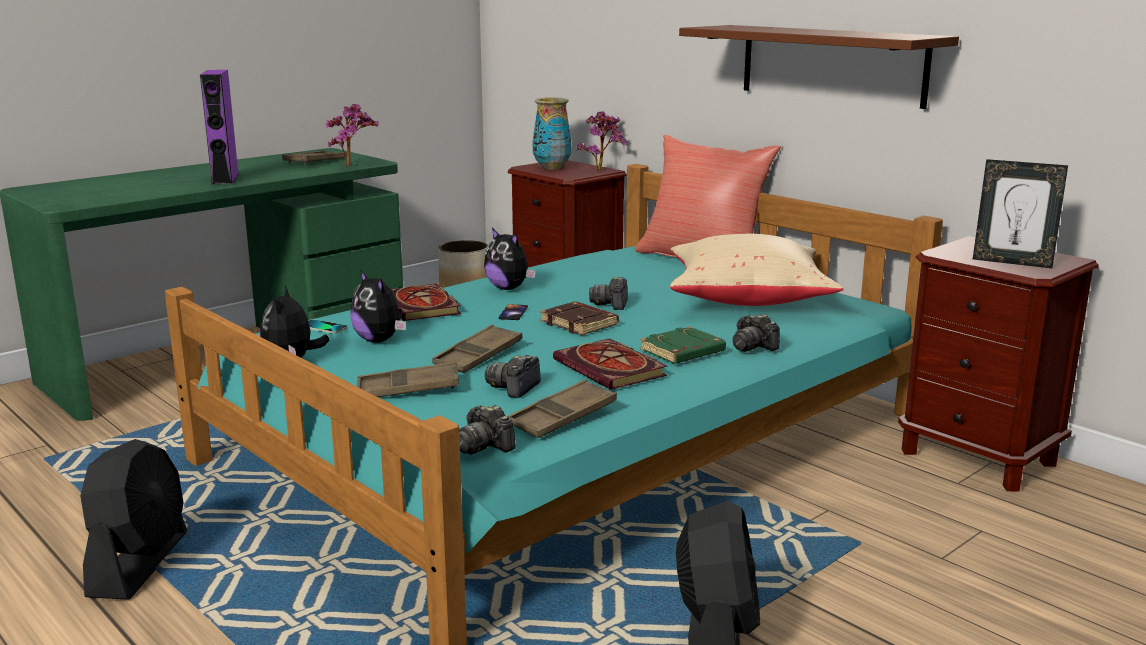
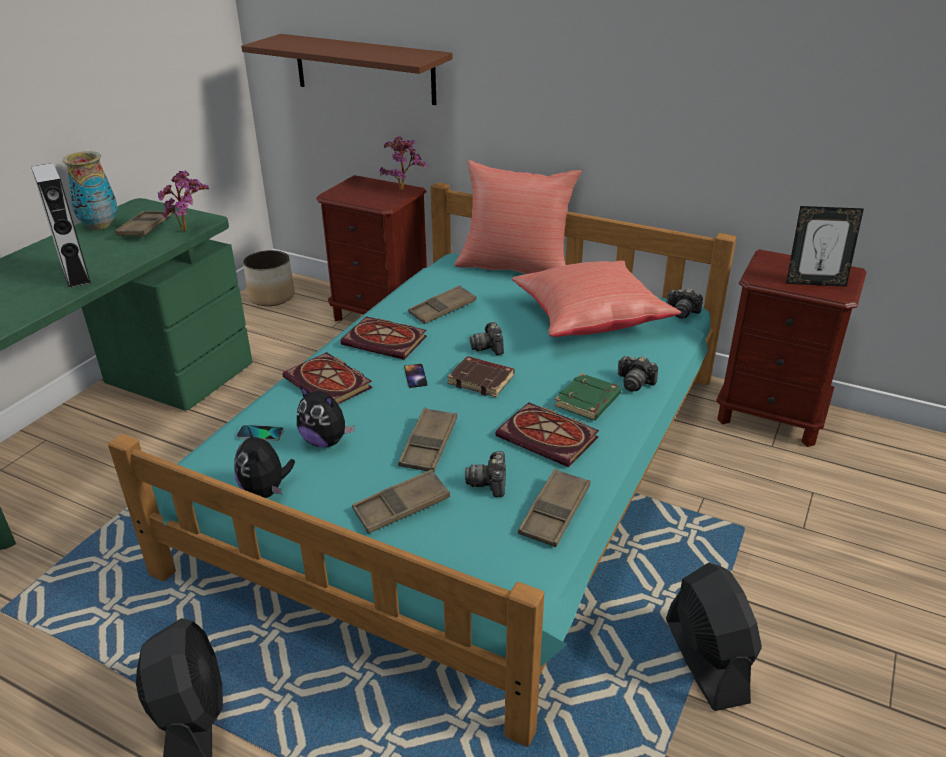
camera: 20 degrees left, 15 degrees up
purple speaker [200,70,239,184] -> grey speaker [31,163,91,288]
camera [459,405,516,455] -> camera moved to [666,288,703,319]
plush toy [484,228,536,290] -> book [341,316,427,360]
vase [532,97,571,170] -> vase moved to [62,151,118,230]
beige pillow [670,234,843,306] -> red pillow [512,260,681,337]
brown shelf [679,25,959,109] -> brown shelf moved to [241,34,452,105]
none -> brown tray [408,285,476,324]

